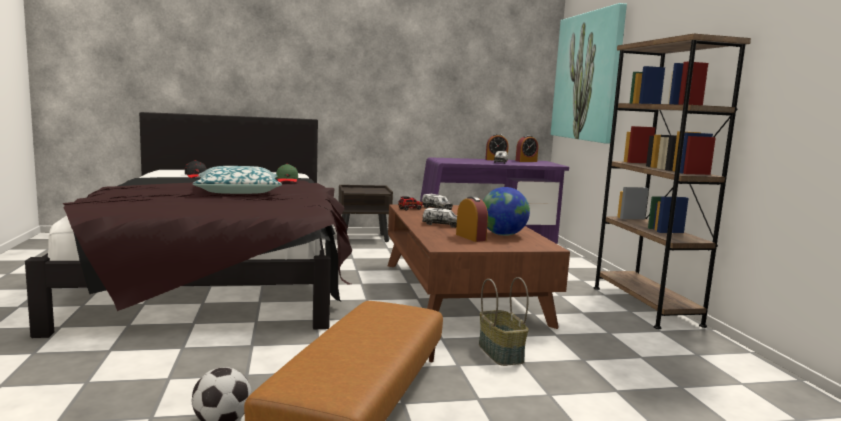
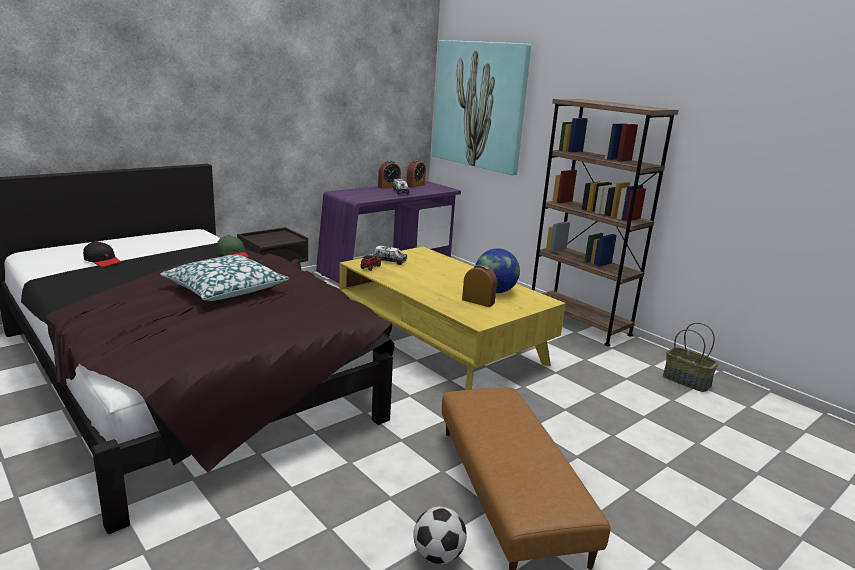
camera: 30 degrees left, 10 degrees up
brown coffee table [388,204,570,329] -> yellow coffee table [339,247,566,390]
toy truck [422,208,457,228] -> none
basket [479,277,529,366] -> basket moved to [663,322,718,392]

